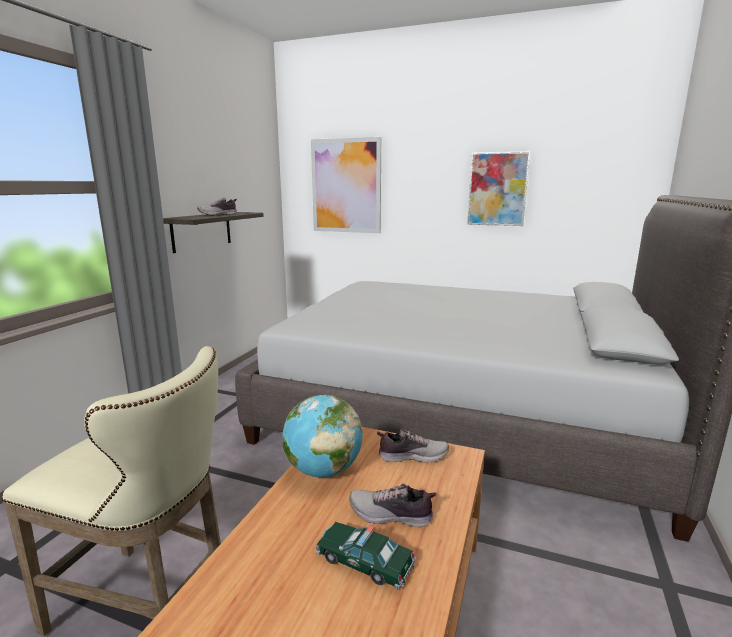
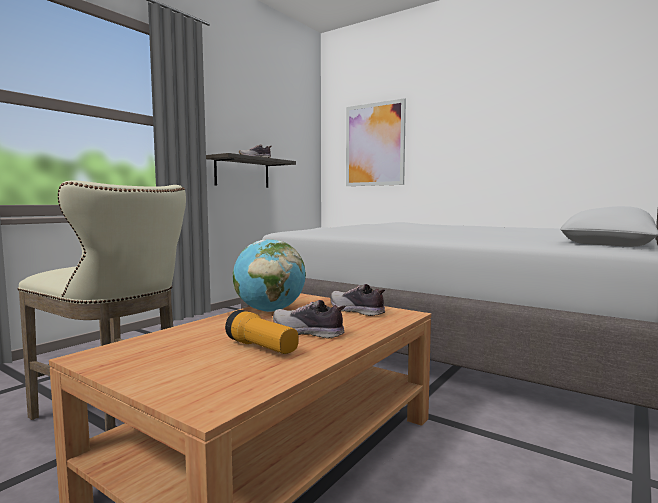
camera: 15 degrees right, 10 degrees down
toy car [315,522,416,589] -> flashlight [225,310,299,354]
shoe [377,429,449,463] -> shoe turned 150 degrees counterclockwise [330,284,385,316]
picture [467,151,530,226] -> none

